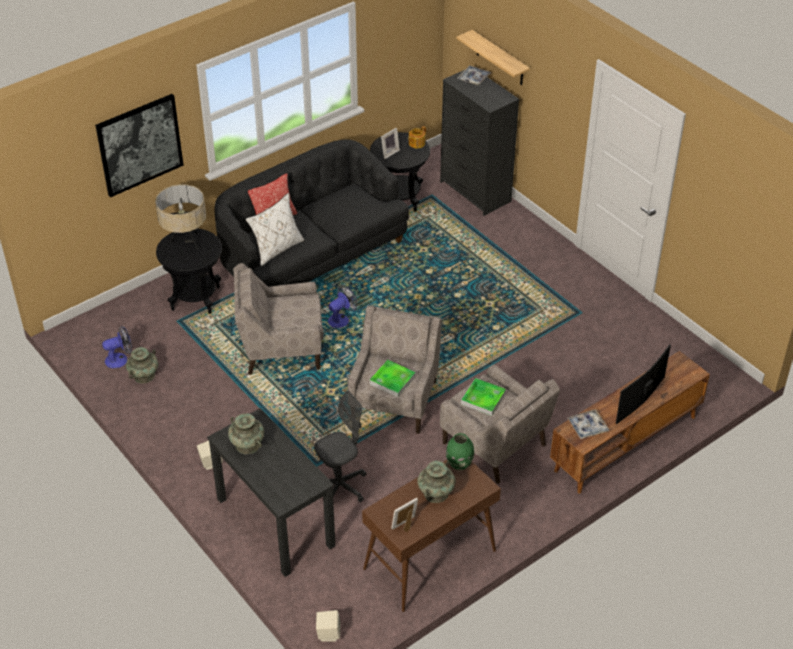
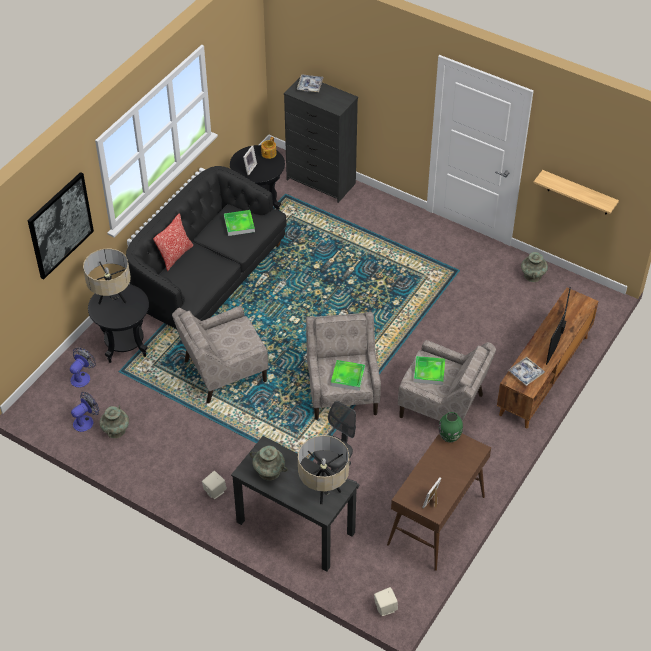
camera: 20 degrees left, 5 degrees up
white pillow [246,193,304,266] -> none
fan [328,285,358,328] -> fan moved to [70,348,96,388]
turquoise vase [418,461,456,503] -> turquoise vase moved to [521,252,548,282]
shelf [456,30,530,85] -> shelf moved to [534,170,619,215]
none -> tray [224,210,255,236]
none -> beige table lamp [298,435,349,505]

